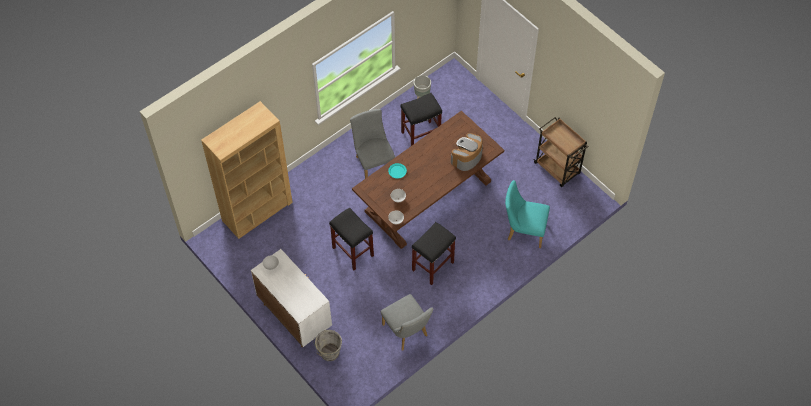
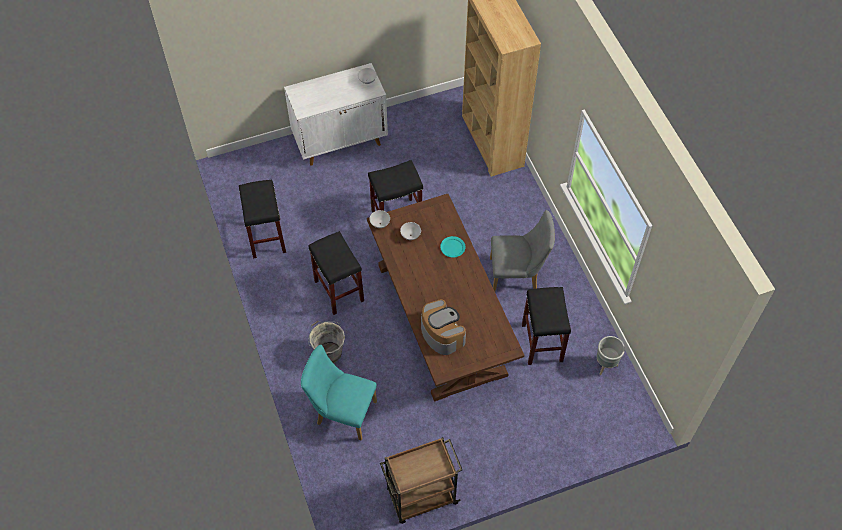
camera: 110 degrees right, 0 degrees up
grey bucket [313,330,342,361] -> grey bucket moved to [308,321,345,363]
grey chair [381,294,433,351] -> black stool [239,180,286,259]
turquoise chair [505,180,550,248] -> turquoise chair turned 105 degrees counterclockwise [301,345,377,441]

